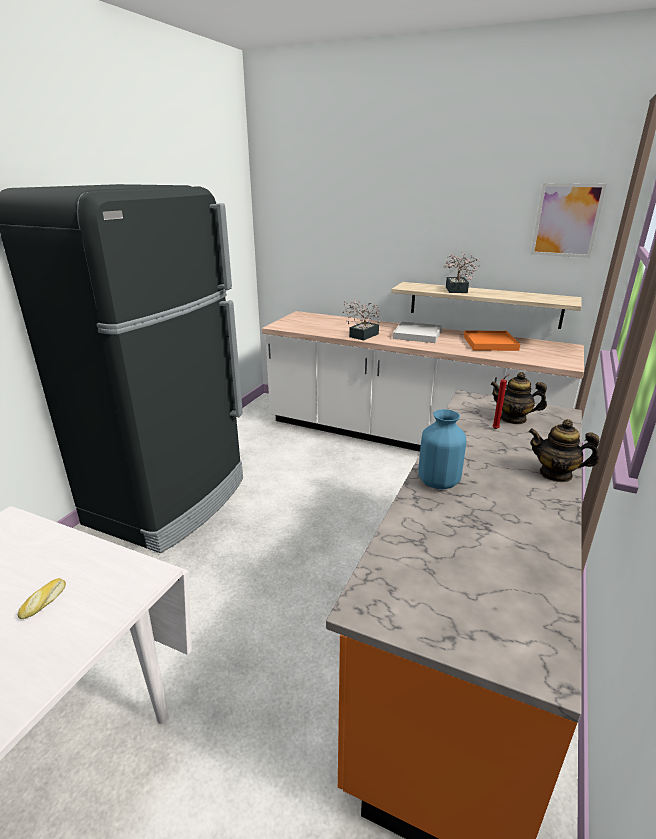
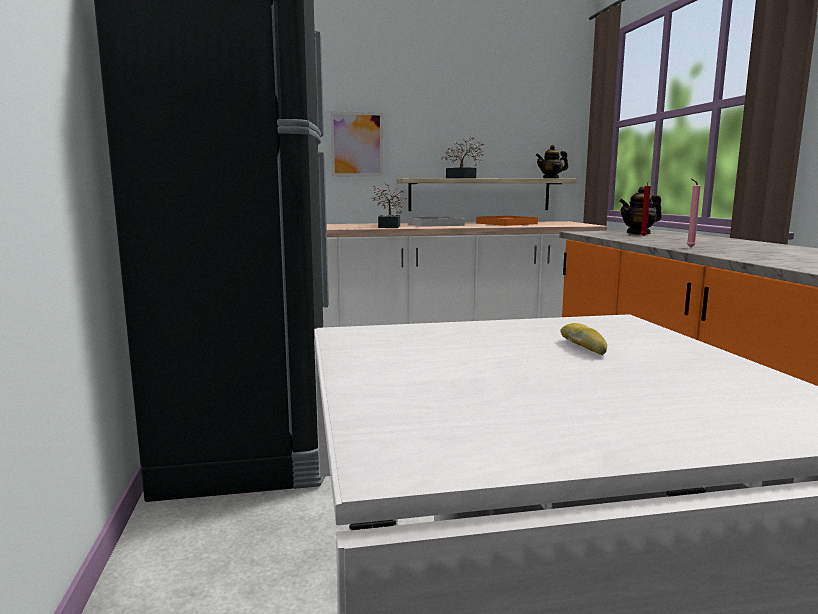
camera: 35 degrees left, 15 degrees down
blue vase [418,409,466,489] -> pink candle [687,179,701,247]
teapot [529,419,599,482] -> teapot moved to [536,145,568,179]
picture [531,183,607,258] -> picture moved to [330,111,383,177]

